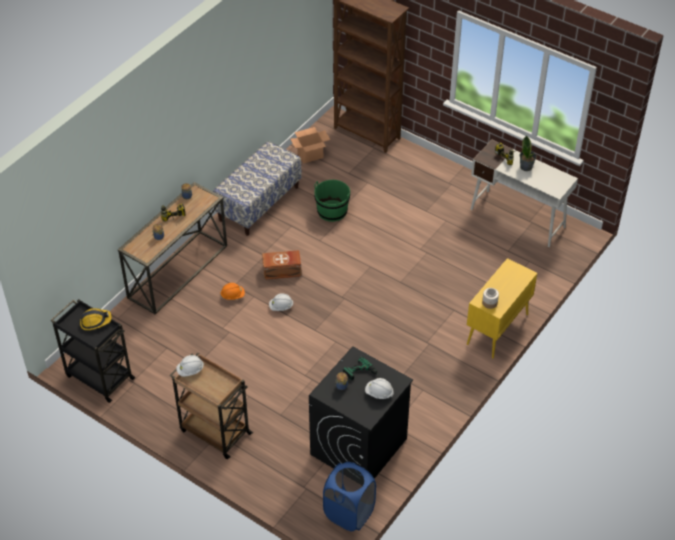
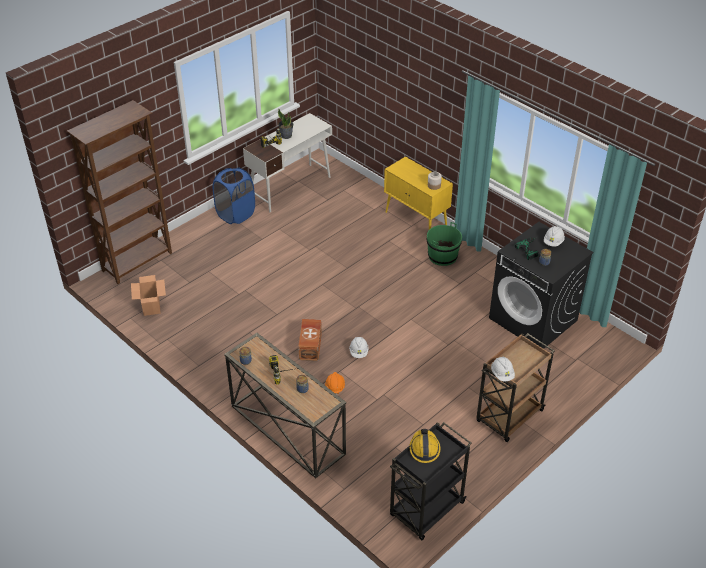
camera: 80 degrees left, 5 degrees down
bench [213,141,302,236] -> none
green bucket [314,180,350,222] -> green bucket moved to [427,222,462,266]
blue laundry basket [323,462,376,531] -> blue laundry basket moved to [213,167,255,224]

